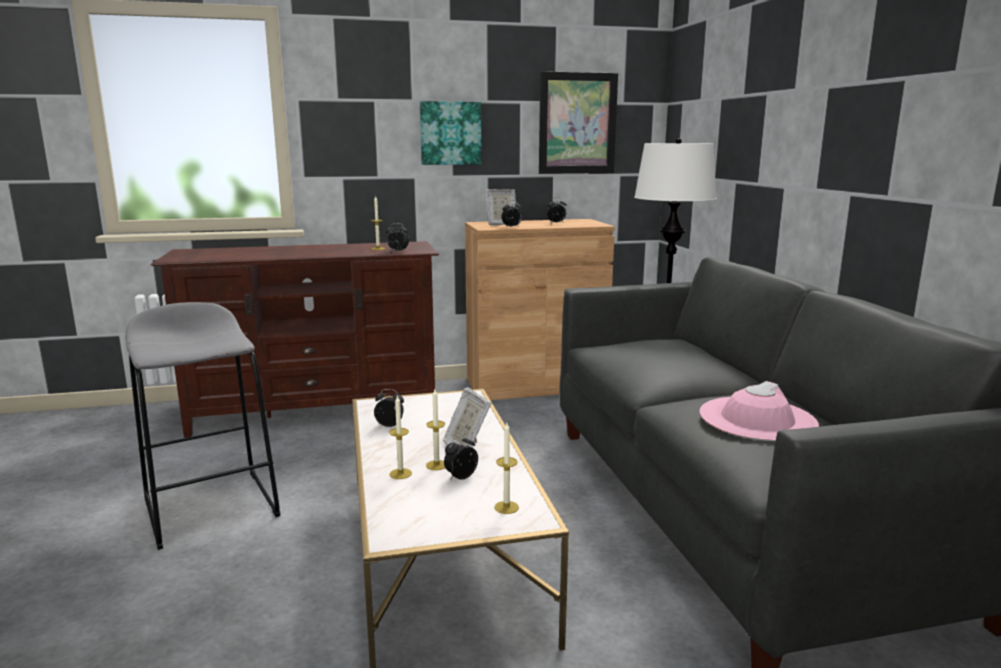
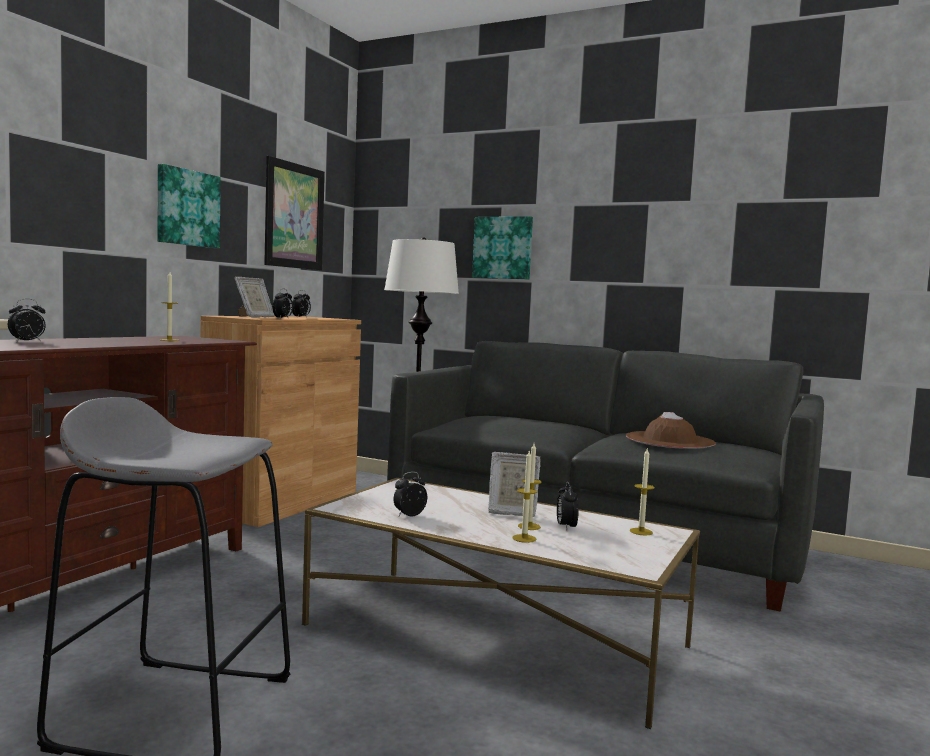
camera: 50 degrees left, 10 degrees down
alarm clock [386,223,409,251] -> alarm clock moved to [8,299,45,342]
pink hat [699,381,819,441] -> brown hat [626,412,716,449]
none -> picture [472,216,533,279]

